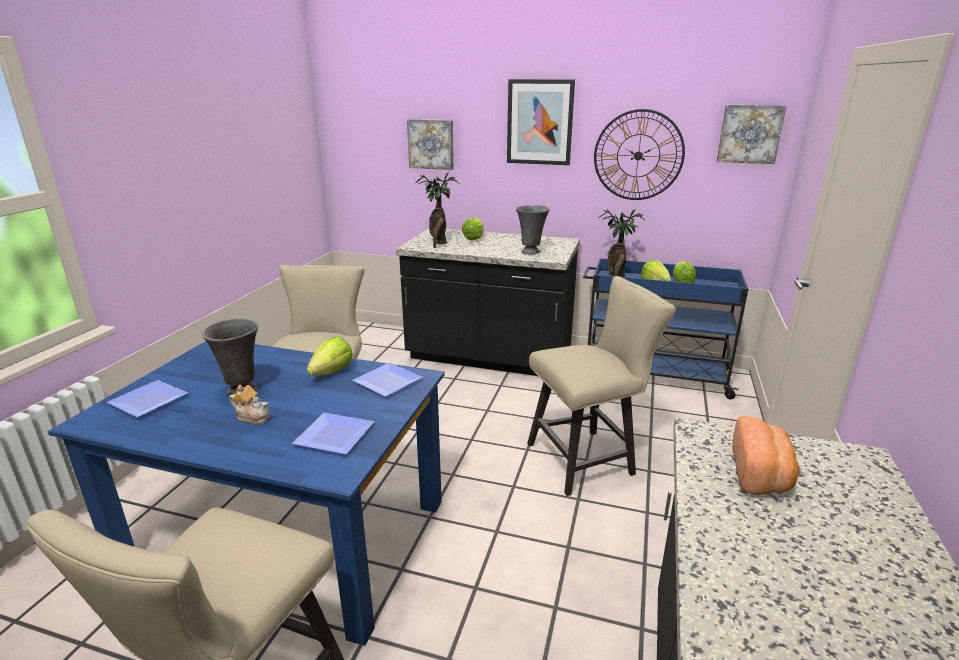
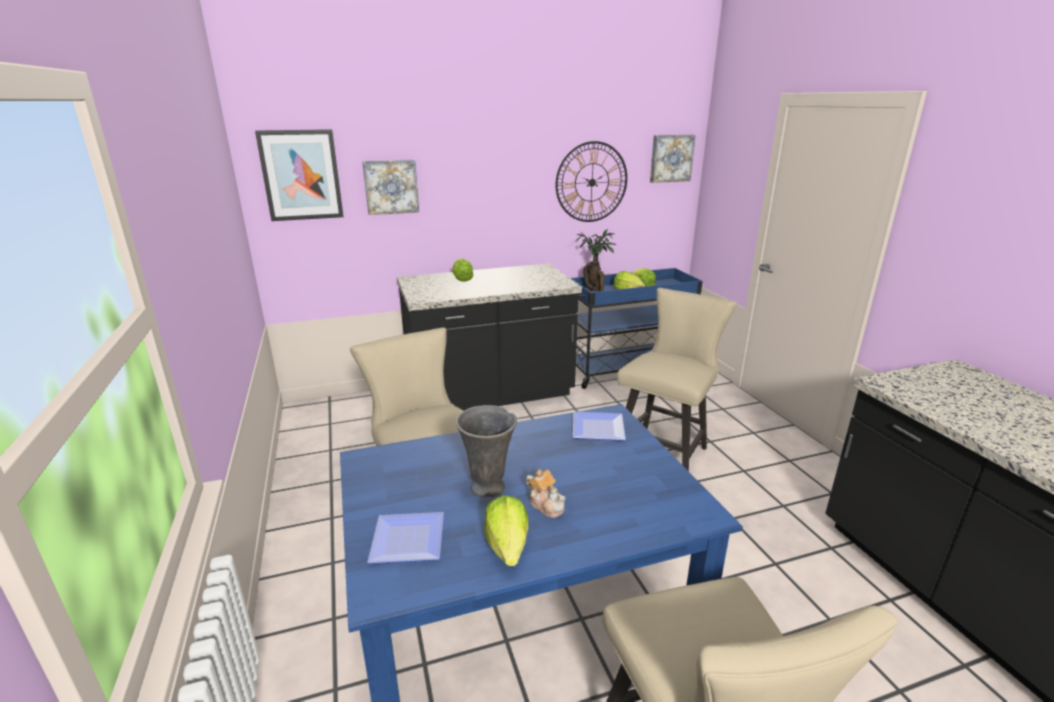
camera: 35 degrees left, 0 degrees up
teapot [229,385,270,424] -> teapot turned 60 degrees clockwise [526,469,566,518]
plate [292,413,374,455] -> none
lettuce [307,336,352,376] -> lettuce moved to [484,495,529,566]
potted plant [415,172,459,248] -> none
picture [507,79,575,165] -> picture moved to [255,129,343,221]
grey vase [516,205,550,255] -> none
bread [732,416,799,494] -> none

